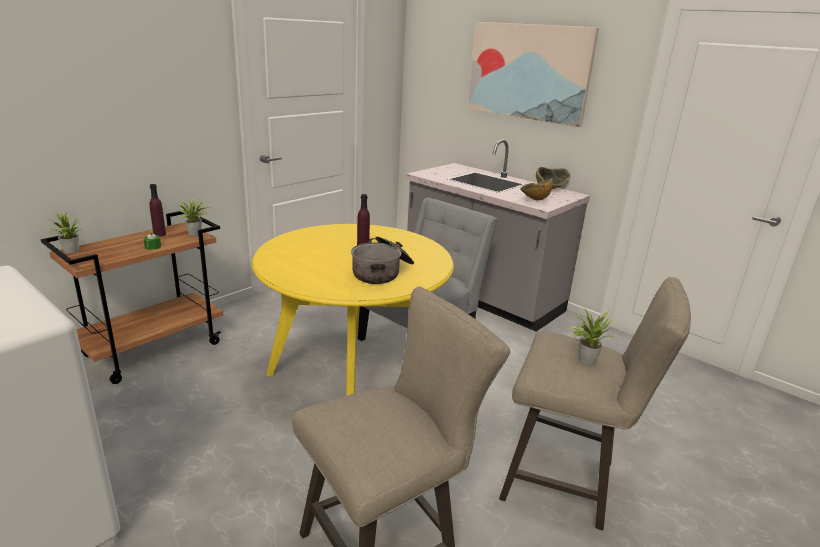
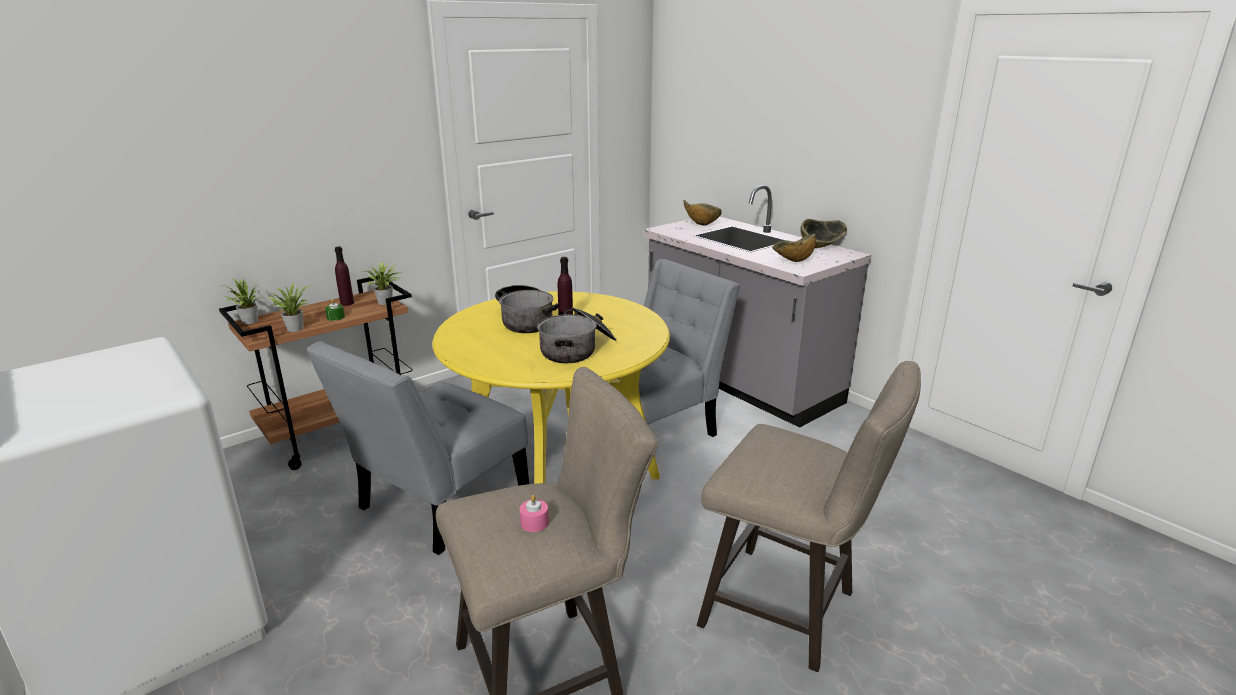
camera: 10 degrees right, 0 degrees up
picture [468,22,599,127] -> none
potted plant [570,307,614,365] -> potted plant moved to [268,283,311,332]
none -> grey chair [306,341,529,555]
none -> cooking pot [495,285,558,333]
none -> pink candle [520,495,549,532]
none -> bowl [684,200,722,226]

